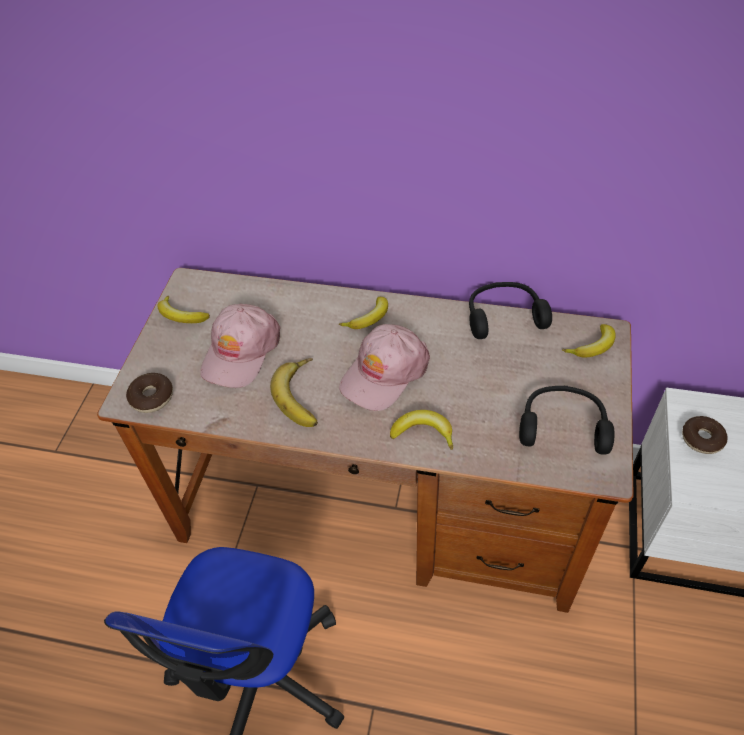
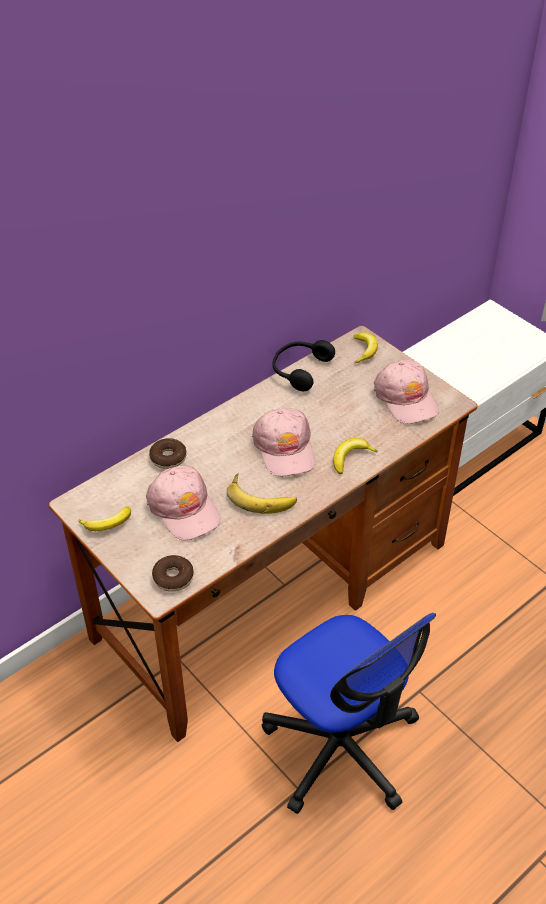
camera: 55 degrees left, 5 degrees down
banana [339,297,388,329] -> none
black headphones [519,386,614,455] -> pink cap [374,360,439,424]
donut [682,416,727,454] -> donut moved to [149,438,187,469]

